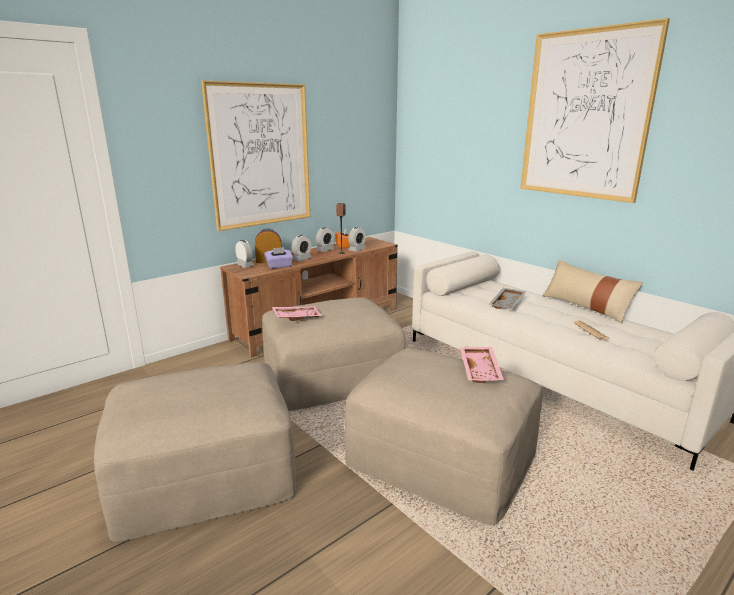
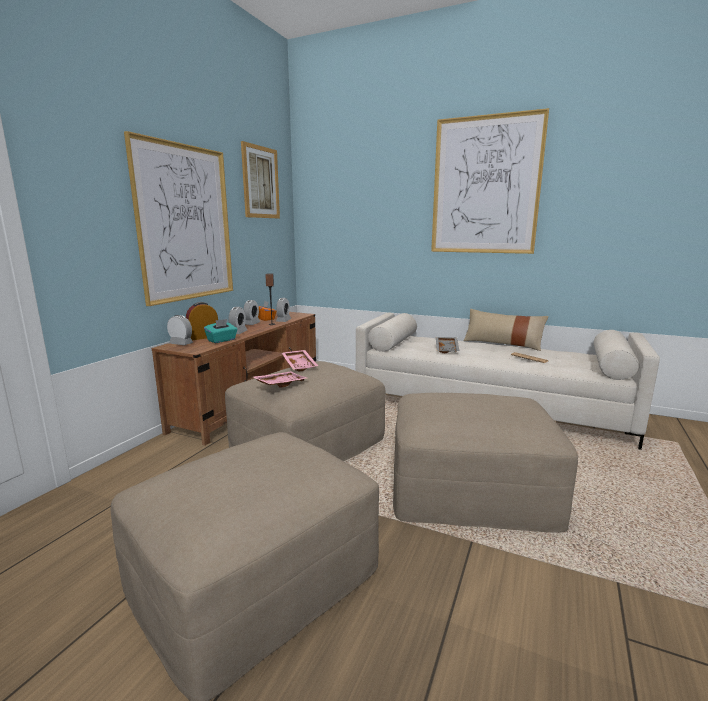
camera: 25 degrees left, 5 degrees down
purple tissue box [264,247,293,269] -> turquoise tissue box [204,319,238,343]
pink tray [460,347,504,383] -> pink tray moved to [282,350,318,372]
none -> picture [241,141,280,218]

